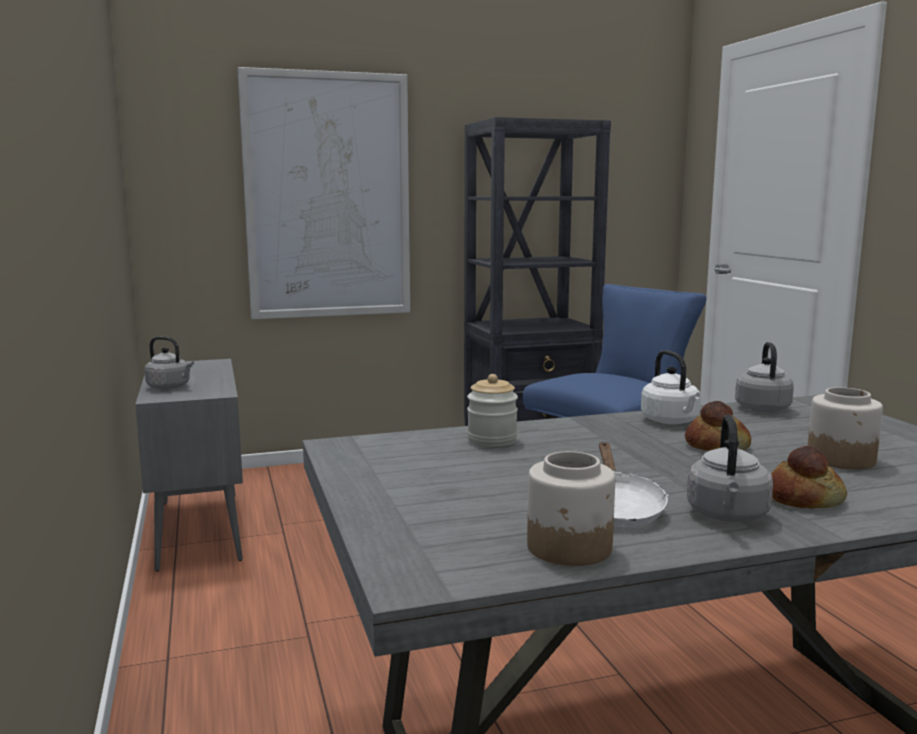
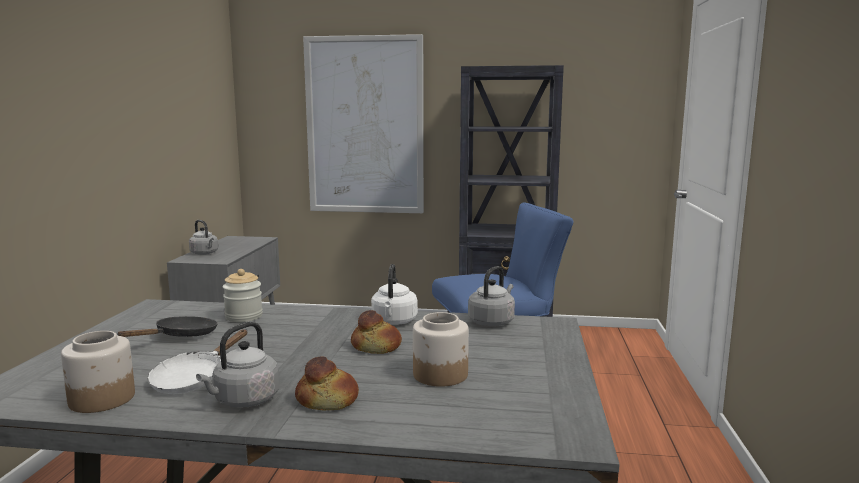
camera: 25 degrees right, 0 degrees up
none -> black frying pan [117,316,218,337]

